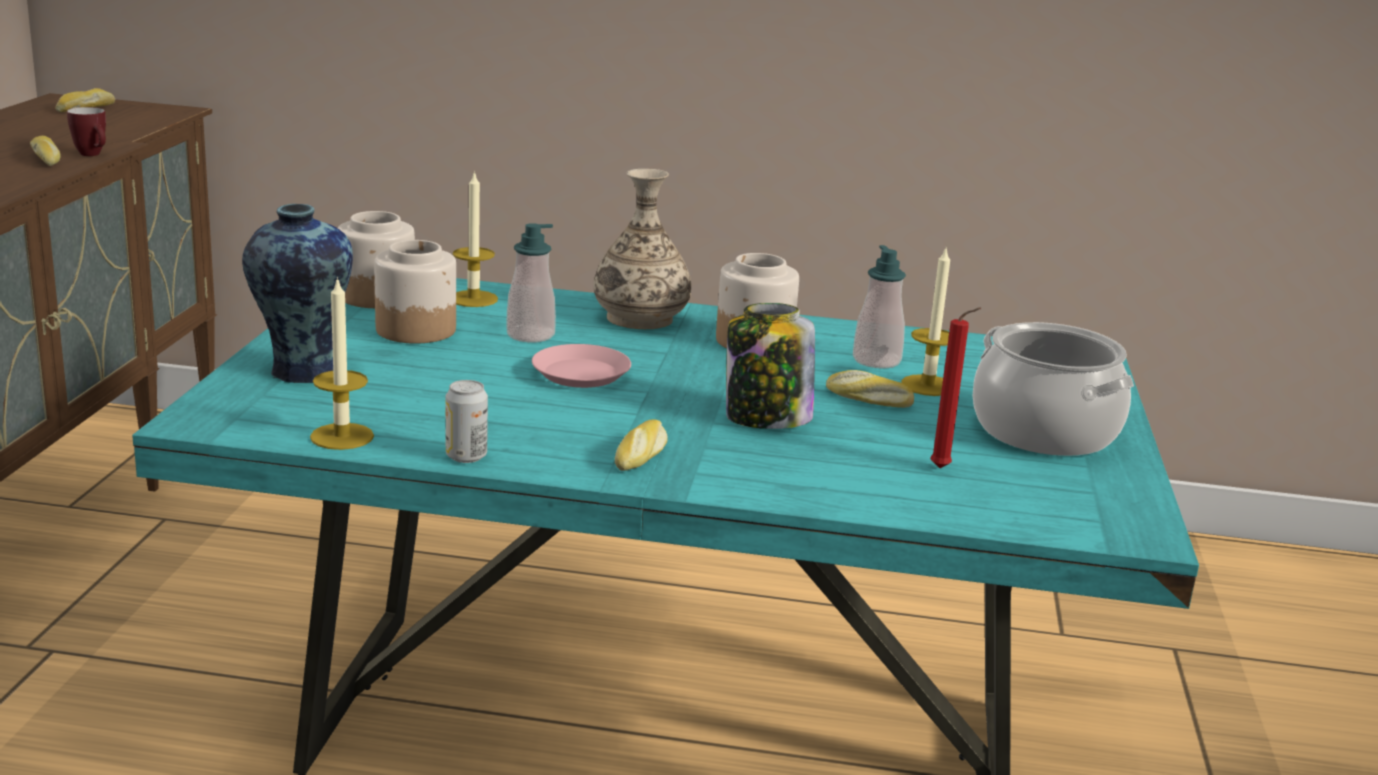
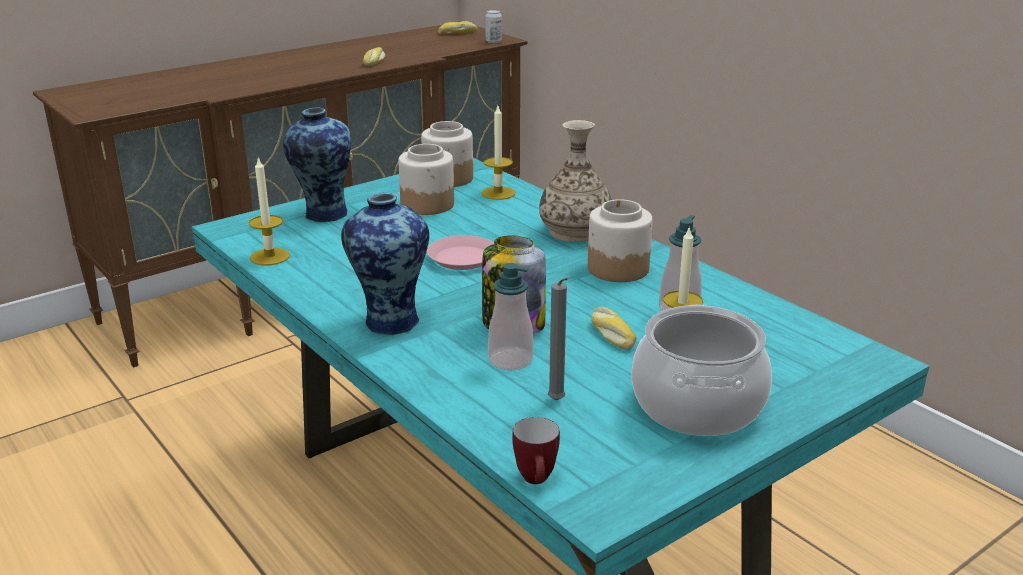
camera: 45 degrees right, 5 degrees up
mug [67,107,106,156] -> mug moved to [512,417,560,484]
can [446,380,488,463] -> can moved to [485,10,502,43]
soap dispenser [506,223,556,342] -> soap dispenser moved to [488,263,533,371]
bread [615,419,668,471] -> vase [341,193,429,335]
red candle [931,307,981,468] -> grey candle [548,278,568,401]

